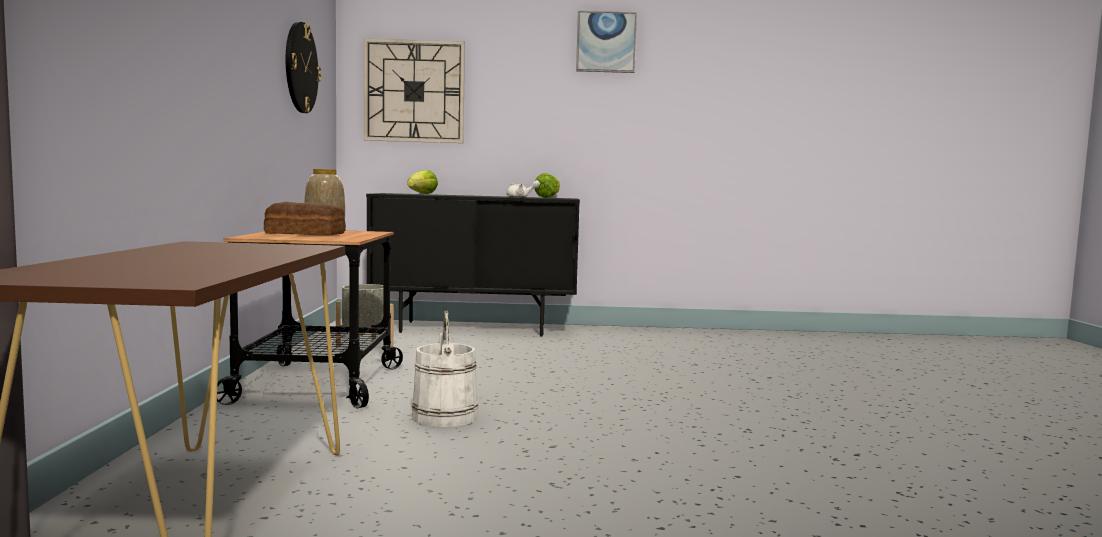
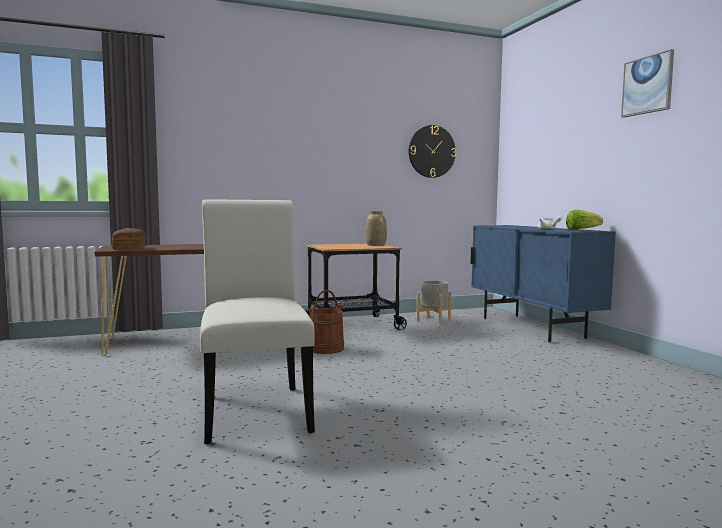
camera: 70 degrees right, 0 degrees up
bread [264,201,346,235] -> bread moved to [112,228,146,250]
wall clock [364,38,465,143] -> none
black cabinet [366,193,580,337] -> blue cabinet [470,225,616,342]
lettuce [407,170,438,194] -> none
white bucket [412,310,479,427] -> brown bucket [308,290,344,354]
none -> white chair [200,199,315,444]

